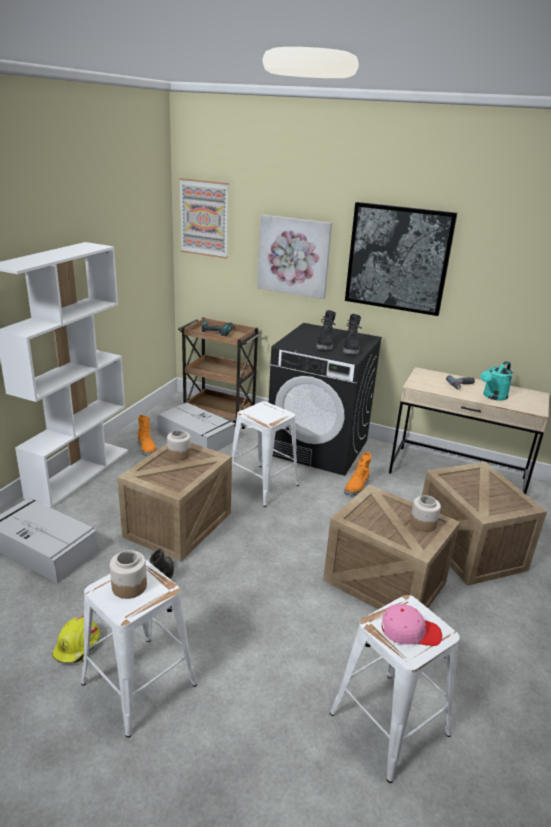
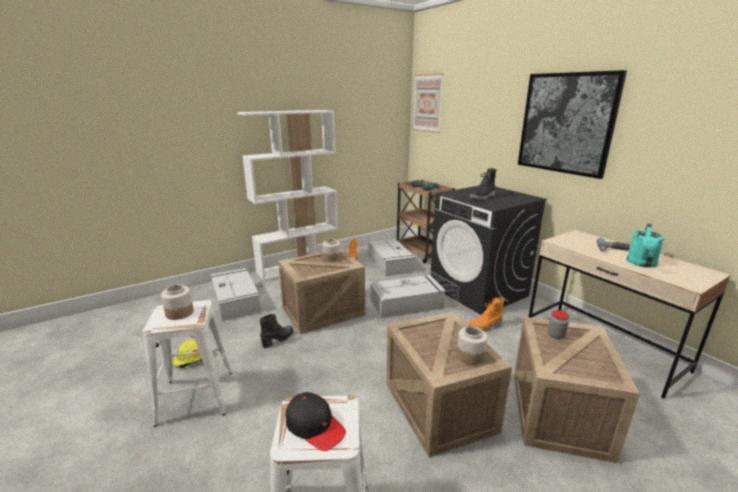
camera: 35 degrees right, 5 degrees down
white stool [232,401,299,507] -> grey storage box [371,275,446,318]
picture [257,214,332,299] -> none
black boot [343,314,361,354] -> none
pink cap [382,604,442,646] -> black cap [286,392,346,451]
turquoise watering can [481,361,513,401] -> turquoise watering can turned 45 degrees counterclockwise [626,224,664,268]
none -> jar [548,310,569,339]

